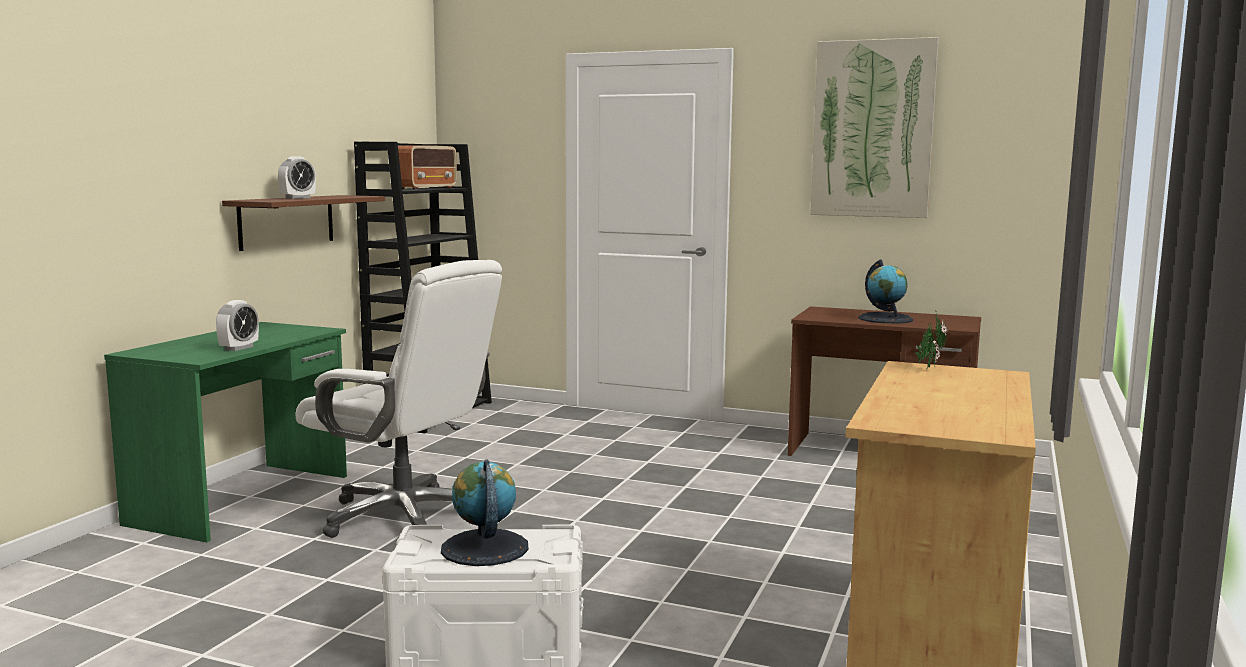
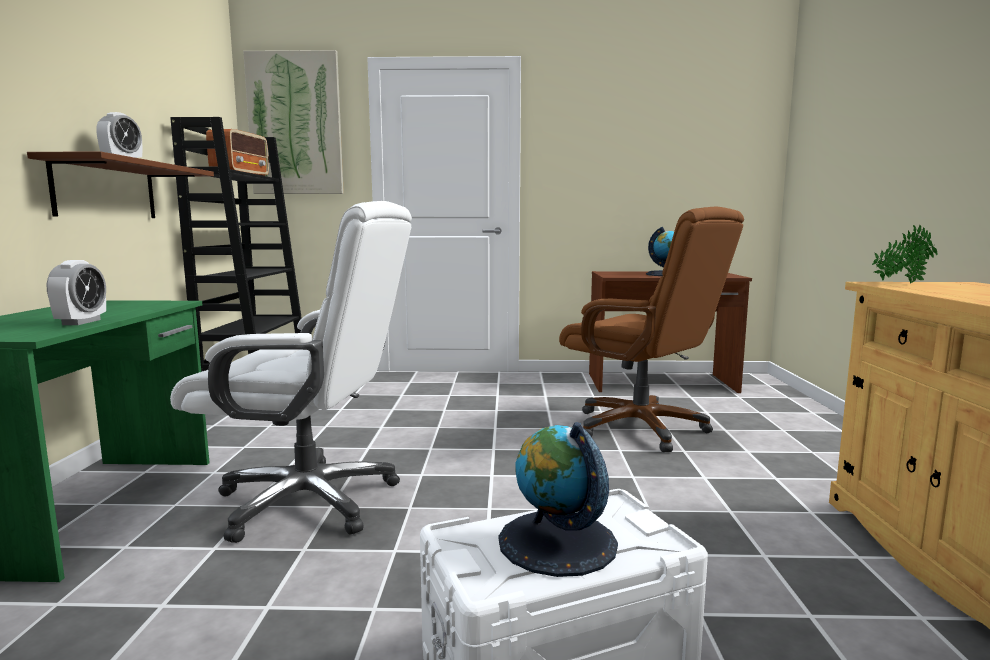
camera: 20 degrees left, 0 degrees up
picture [810,37,939,218] -> picture moved to [243,50,344,194]
none -> brown office chair [559,207,744,452]

